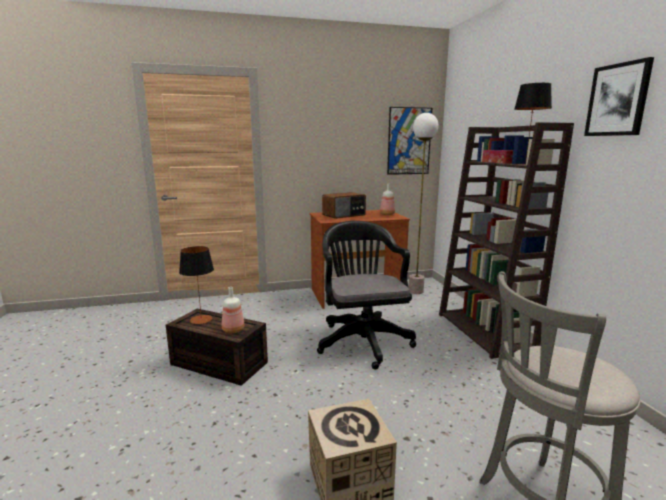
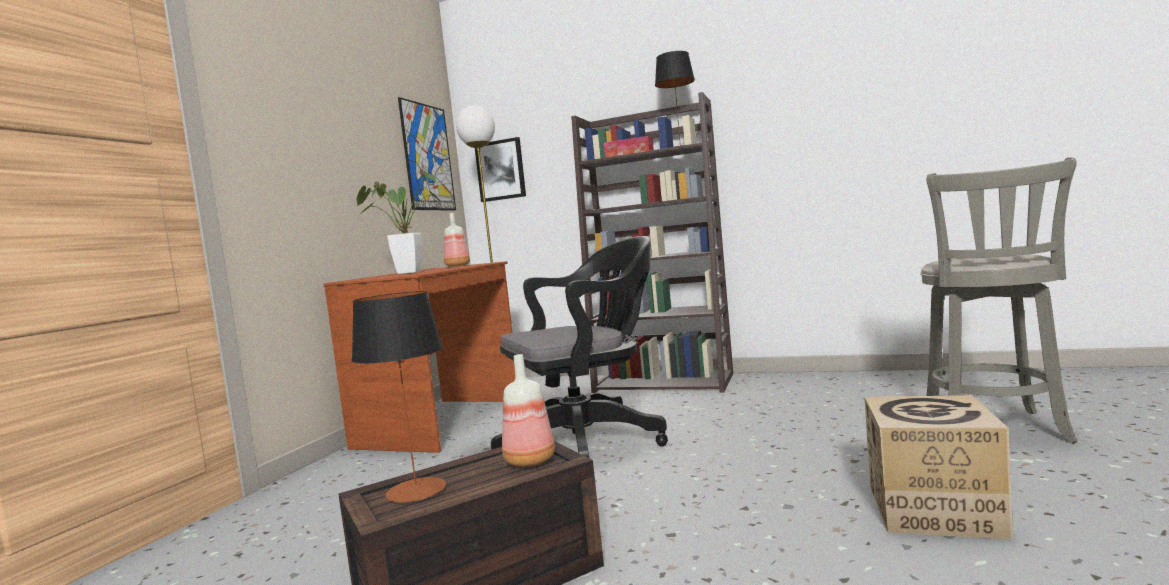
camera: 55 degrees left, 10 degrees down
black office chair [317,221,416,370] -> black office chair turned 135 degrees clockwise [491,236,668,458]
radio [322,192,366,219] -> potted plant [356,171,443,274]
picture [584,57,654,136] -> picture moved to [475,137,526,202]

